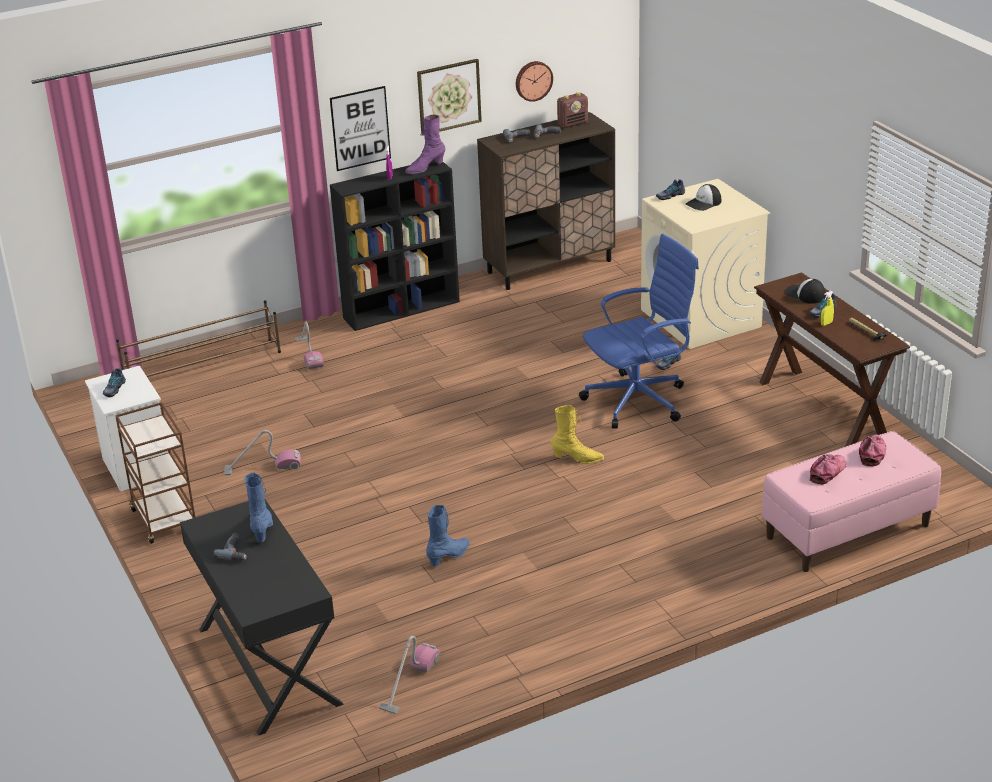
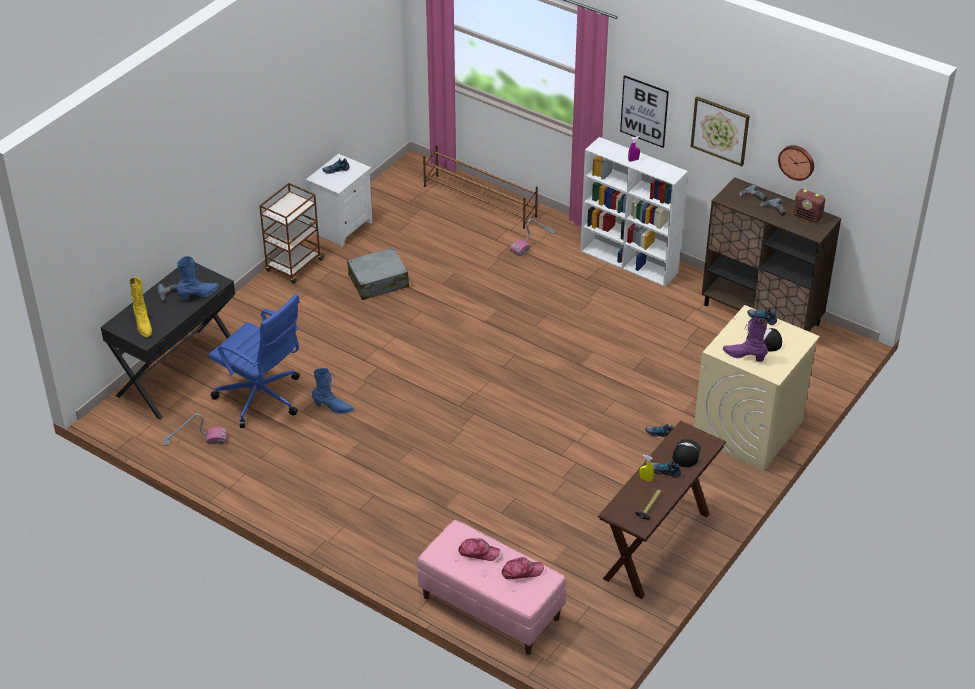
camera: 60 degrees right, 10 degrees up
vacuum cleaner [224,430,301,475] -> grey suitcase [347,247,409,300]
black bookcase [330,159,460,331] -> white bookcase [580,137,688,287]
purple boot [405,115,445,174] -> purple boot moved to [723,318,768,362]
yellow boot [551,405,604,464] -> yellow boot moved to [129,277,152,337]
blue office chair [579,234,699,429] -> blue office chair moved to [208,294,300,428]

